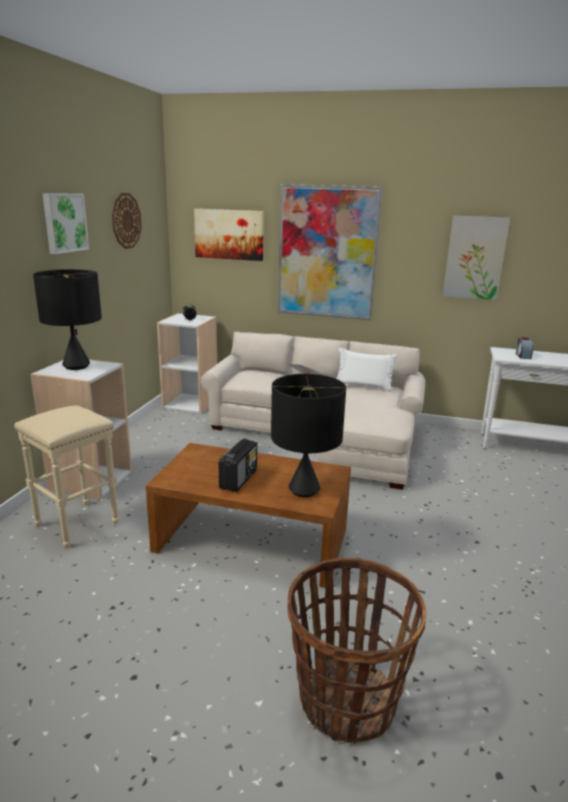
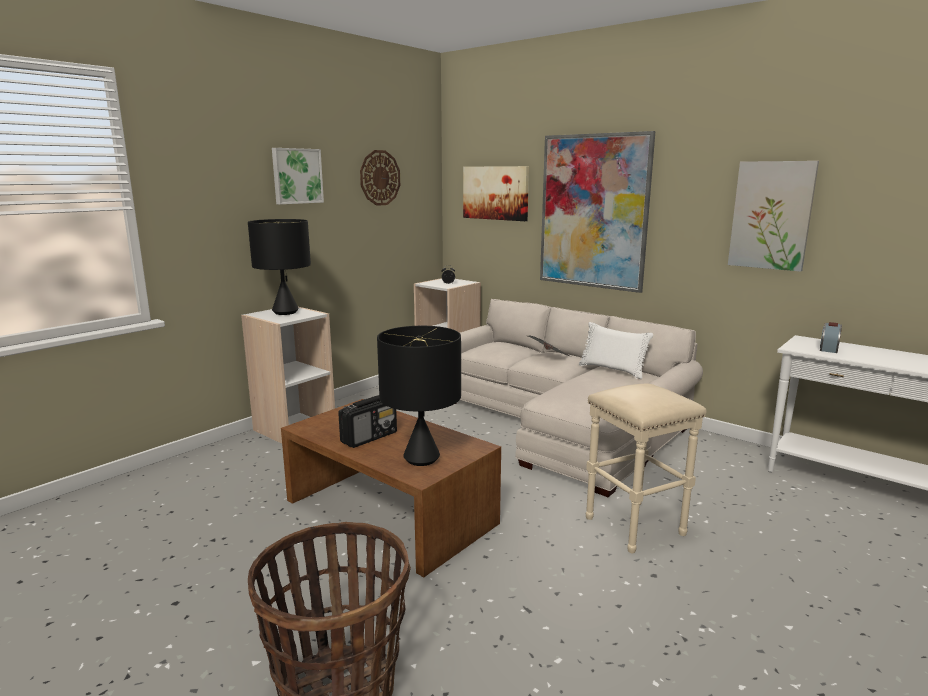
camera: 25 degrees right, 5 degrees down
beige stool [14,405,119,548] -> beige stool moved to [586,384,707,553]

